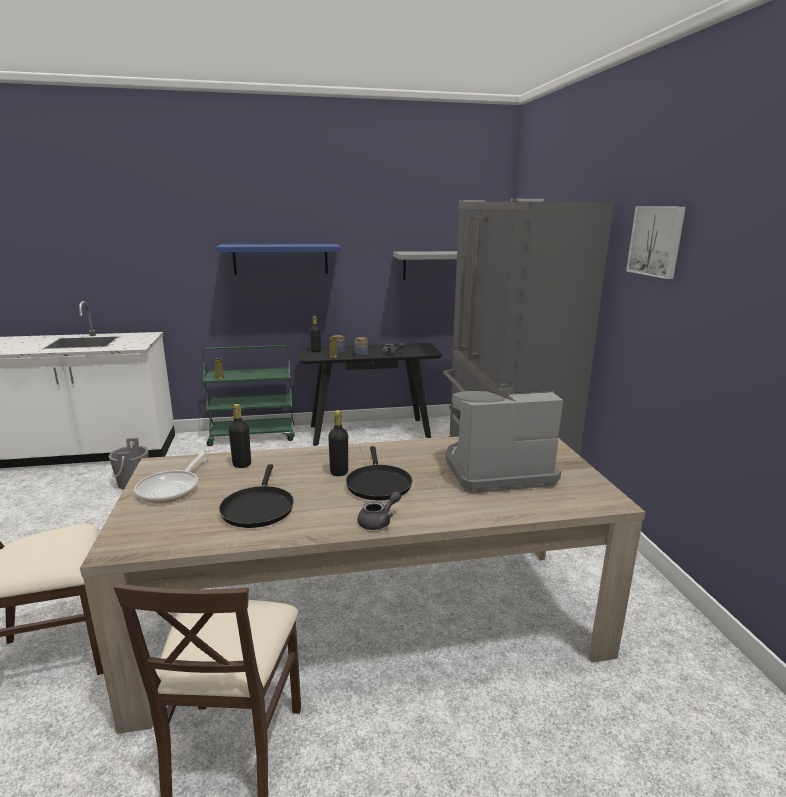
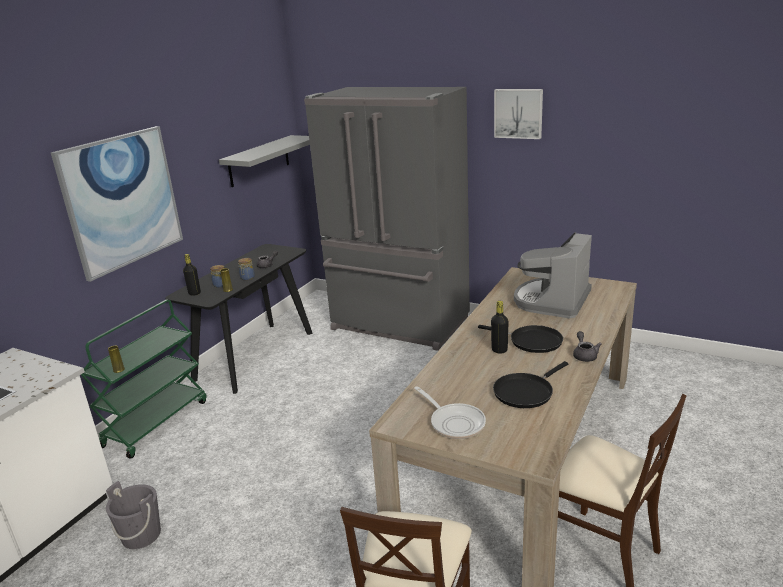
camera: 50 degrees left, 5 degrees up
blue shelf [216,244,341,275] -> picture [51,126,183,282]
black frying pan [219,464,294,528] -> black frying pan turned 105 degrees clockwise [493,361,568,408]
black bottle [229,404,251,468] -> none

